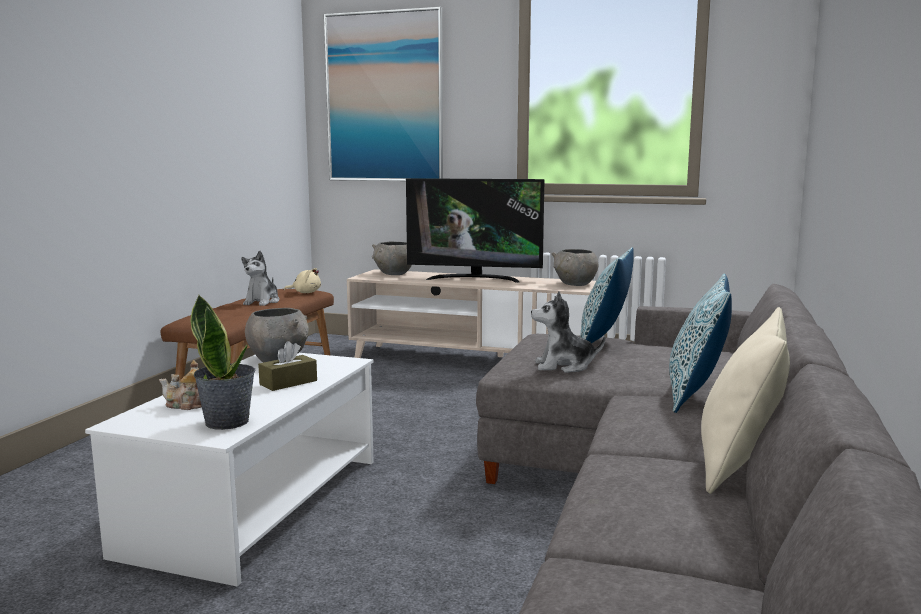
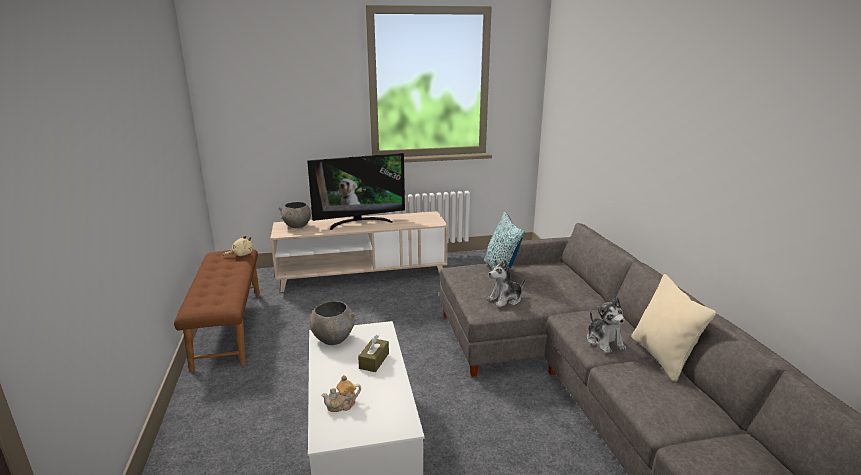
camera: 30 degrees left, 10 degrees up
potted plant [191,295,255,430] -> none
plush toy [242,251,280,306] -> plush toy moved to [587,297,626,353]
picture [324,7,443,181] -> none
grey bowl [552,249,598,286] -> none
pillow [669,273,732,413] -> none

